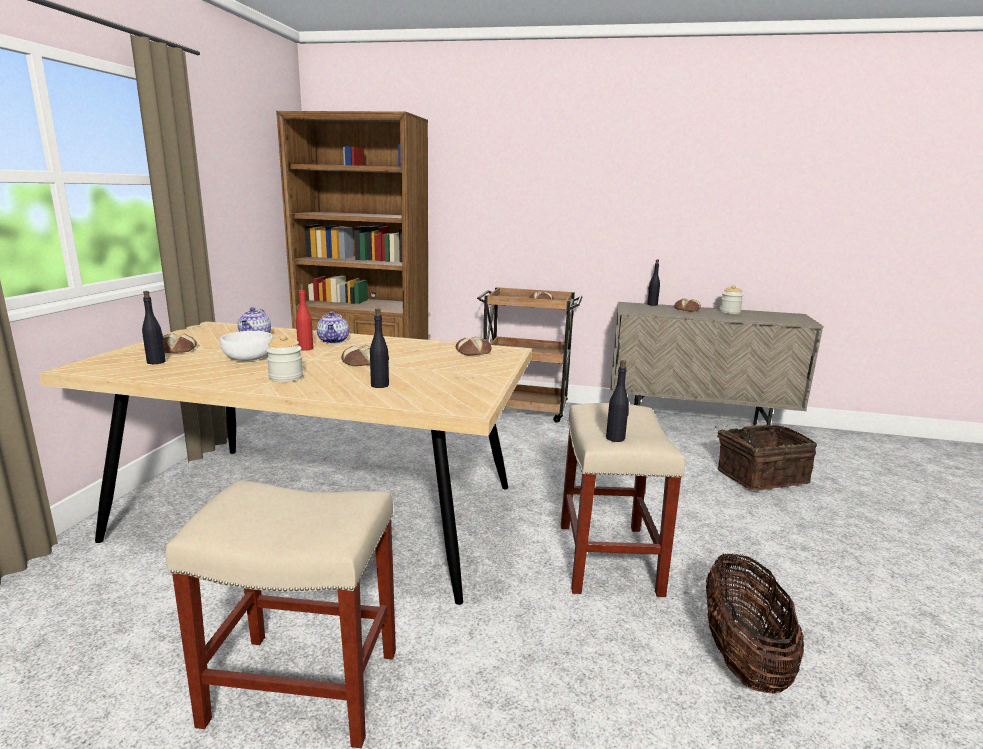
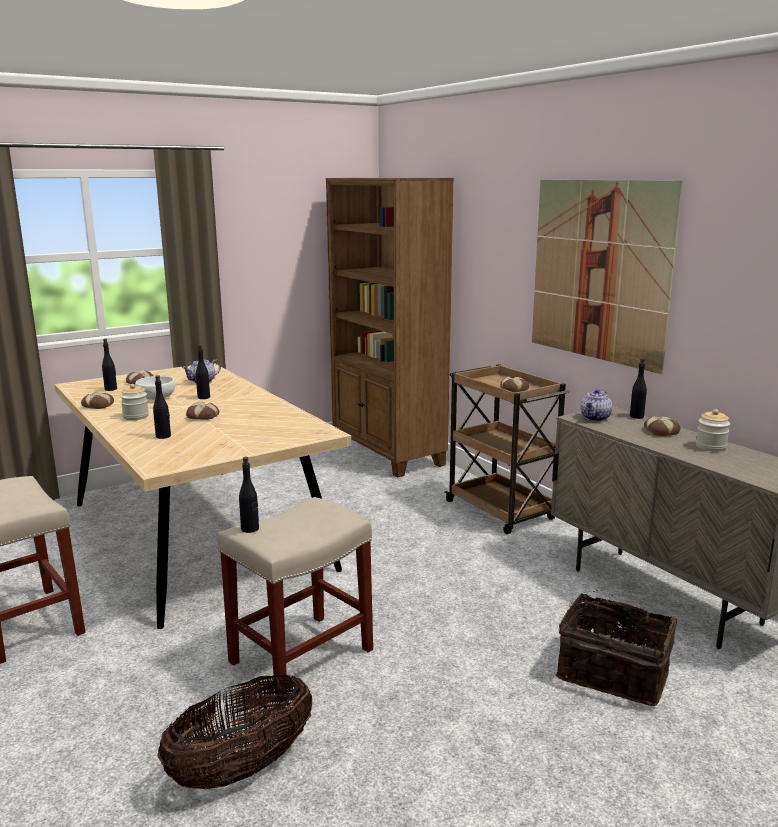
camera: 45 degrees right, 0 degrees up
red bottle [296,284,313,351] -> black bottle [196,345,210,399]
teapot [317,311,349,344] -> teapot moved to [581,389,612,421]
bread [456,337,491,355] -> bread moved to [81,392,114,409]
none -> picture [532,180,683,374]

